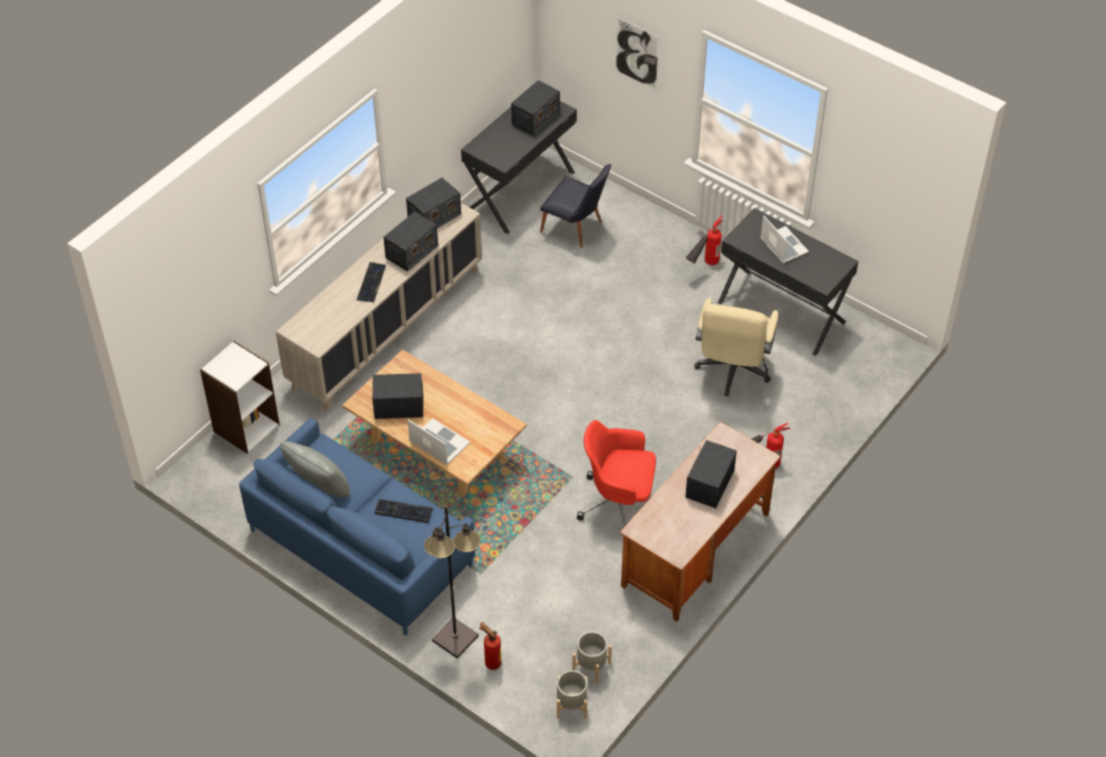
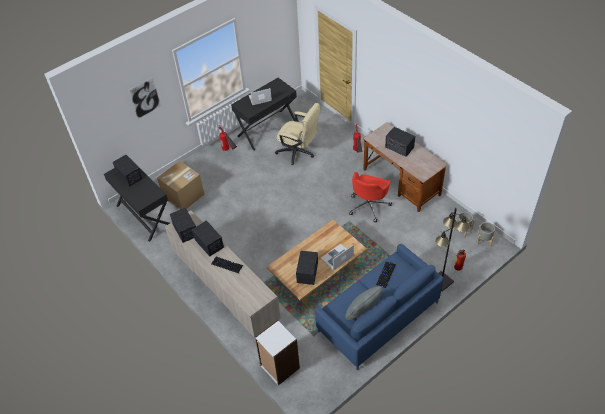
camera: 75 degrees left, 0 degrees up
black chair [540,164,611,248] -> cardboard box [157,161,205,210]

